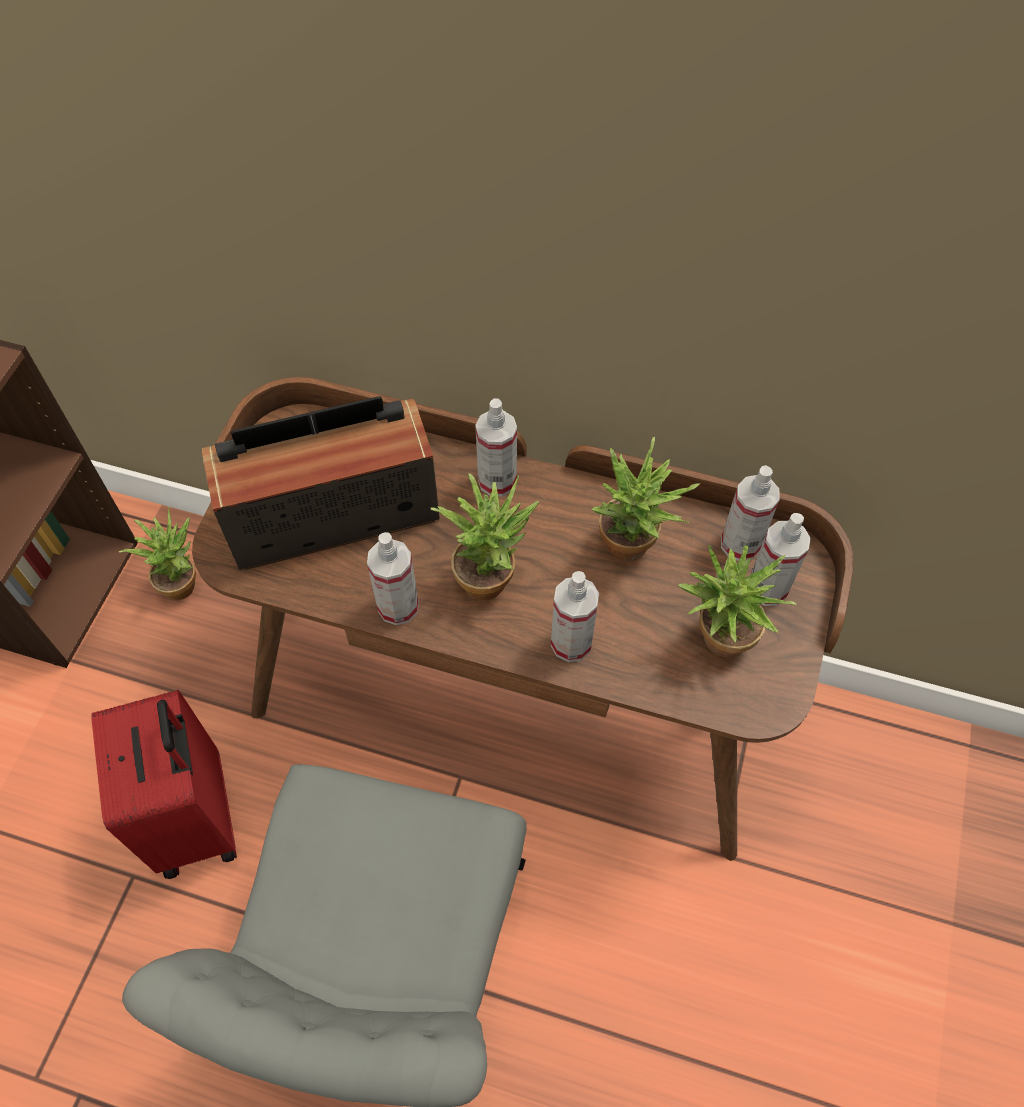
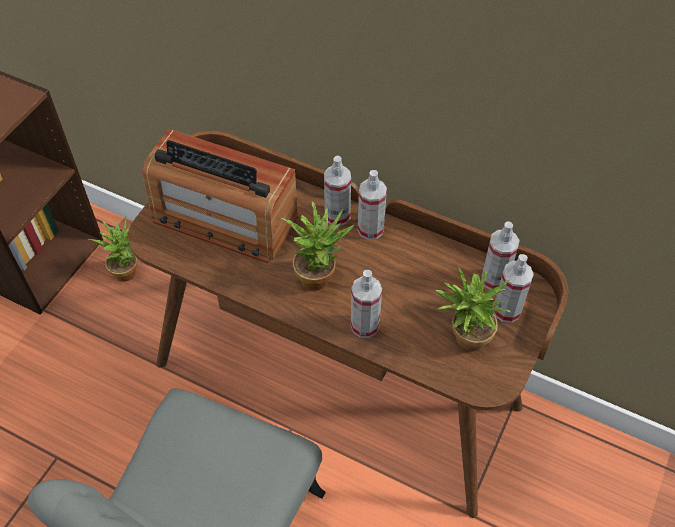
camera: 10 degrees right, 5 degrees down
red suitcase [91,690,237,879] -> none
radio [202,396,440,570] -> radio turned 150 degrees counterclockwise [142,129,298,263]
spray bottle [367,532,419,625] -> spray bottle moved to [358,170,387,240]
potted plant [591,437,700,561] -> none

